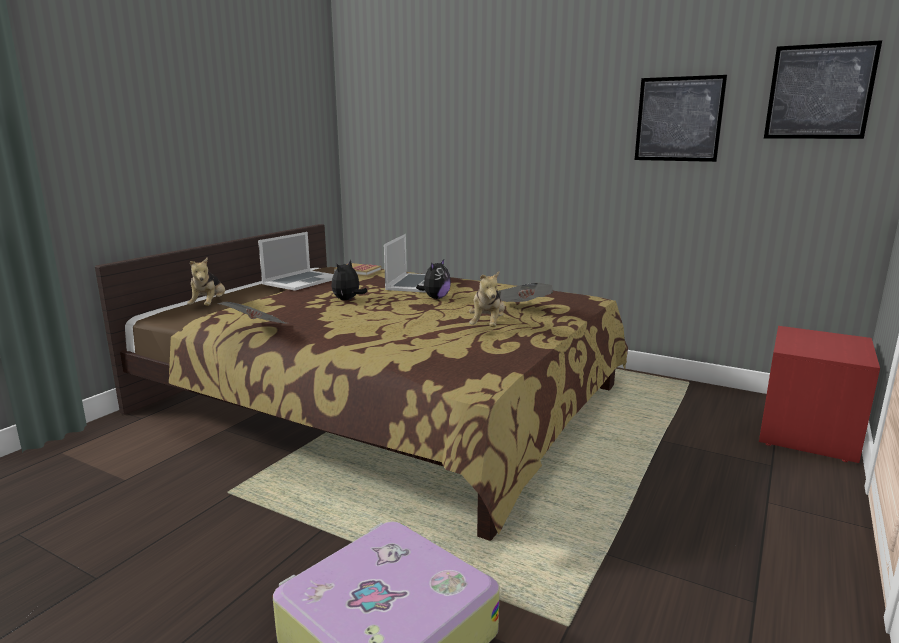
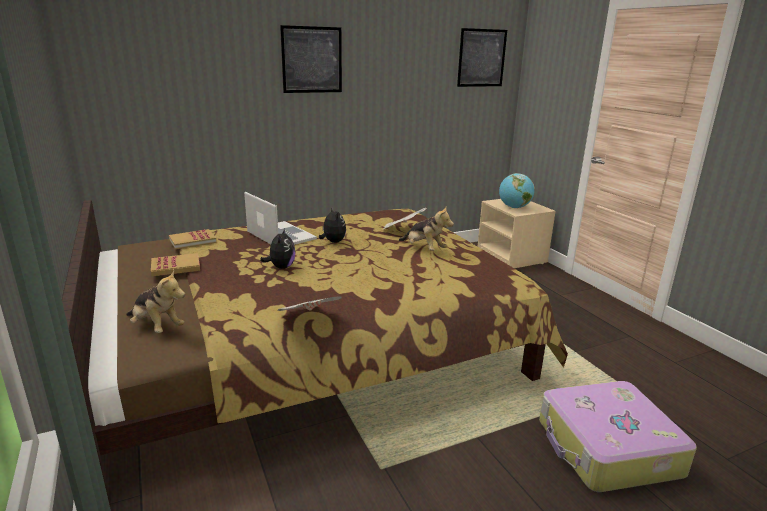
camera: 55 degrees left, 5 degrees up
laptop [258,232,333,291] -> book [151,253,200,276]
plush toy [331,259,367,300] -> plush toy turned 150 degrees counterclockwise [260,228,296,269]
picture [635,75,727,162] -> picture moved to [280,25,342,93]
red nightstand [759,326,880,463] -> beige nightstand [477,199,556,268]
none -> globe [499,173,535,208]

